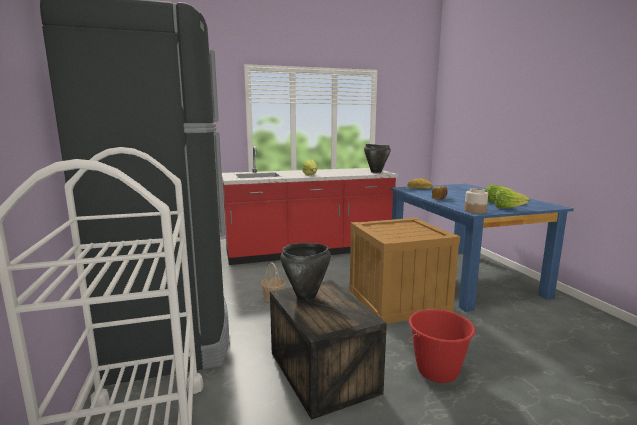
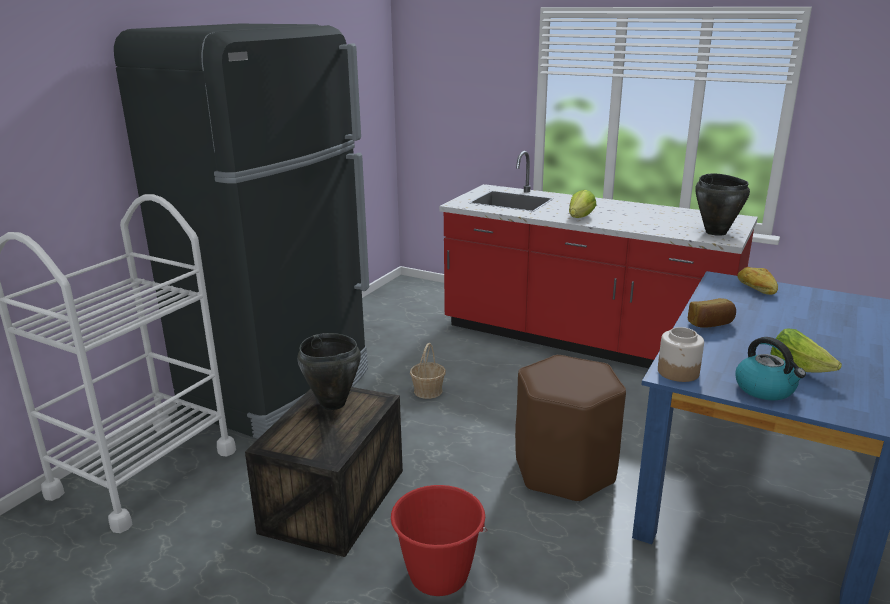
camera: 45 degrees right, 10 degrees up
crate [349,217,460,324] -> brown stool [515,355,626,503]
lettuce [494,189,530,208] -> kettle [735,337,806,400]

